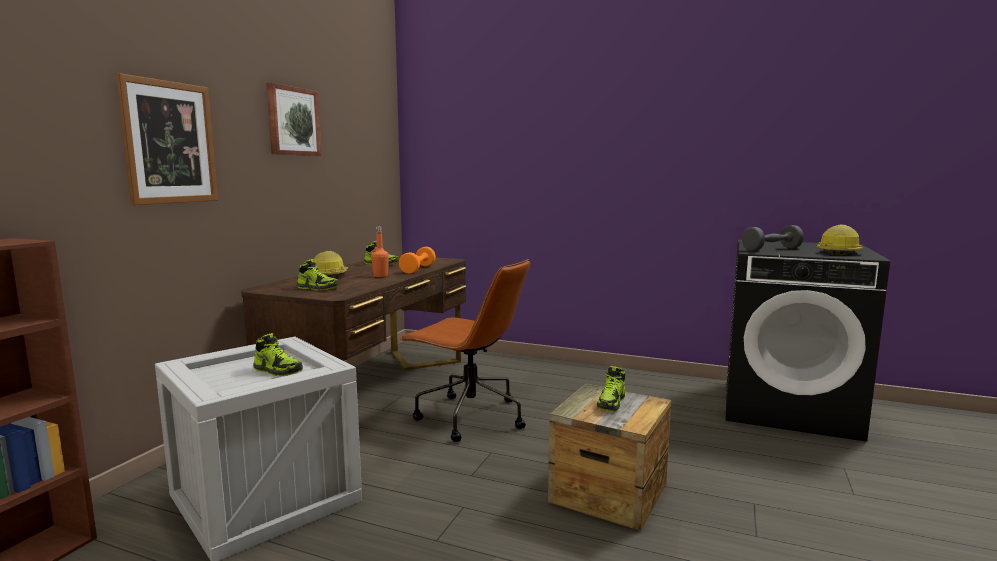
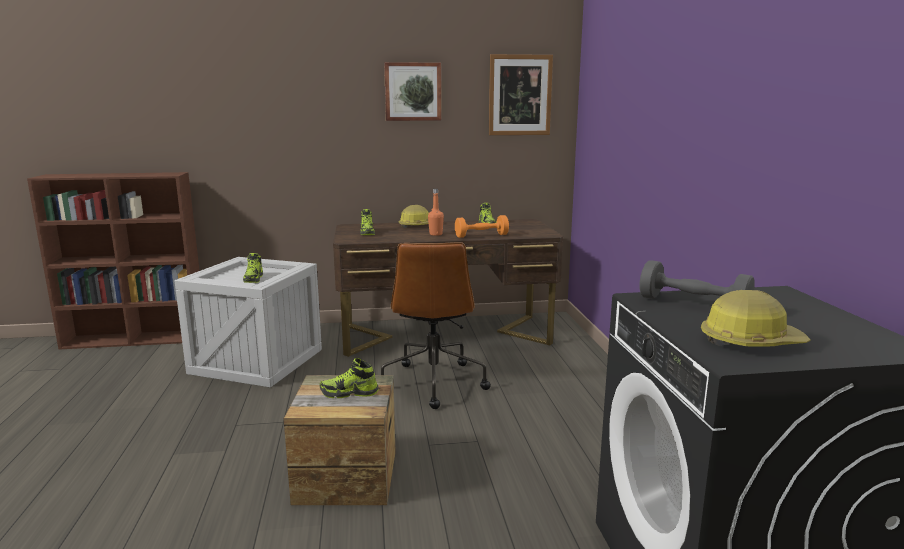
camera: 60 degrees right, 5 degrees up
picture [116,73,218,205] -> picture moved to [489,54,553,135]

